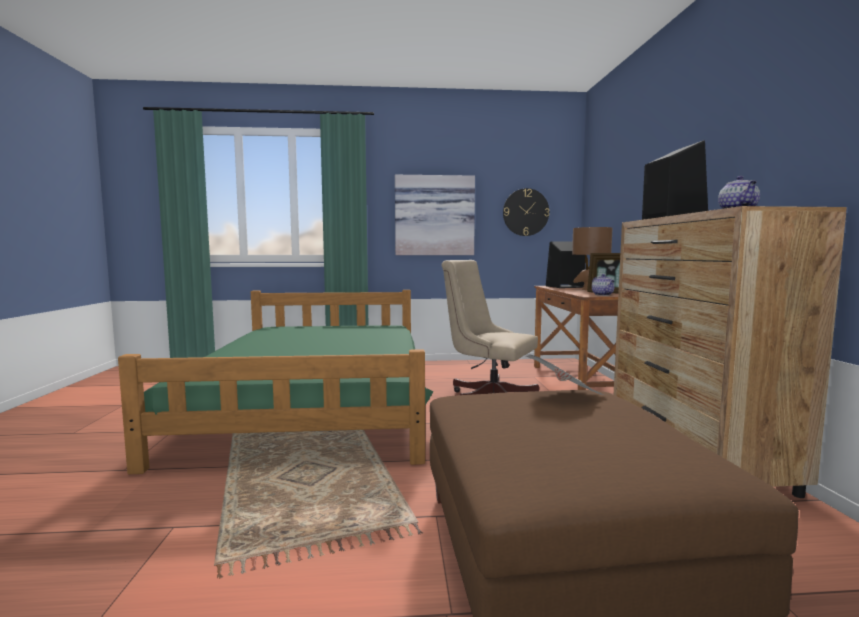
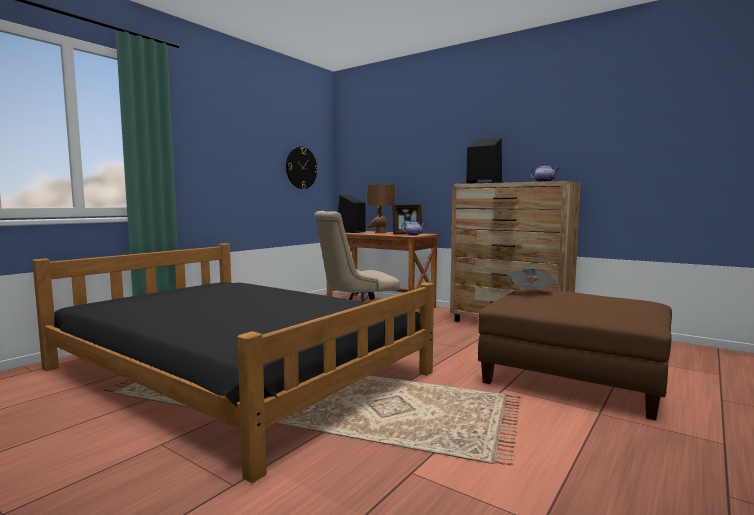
camera: 50 degrees left, 0 degrees up
green bed [118,290,434,474] -> black bed [32,243,434,483]
picture [395,175,475,255] -> none

